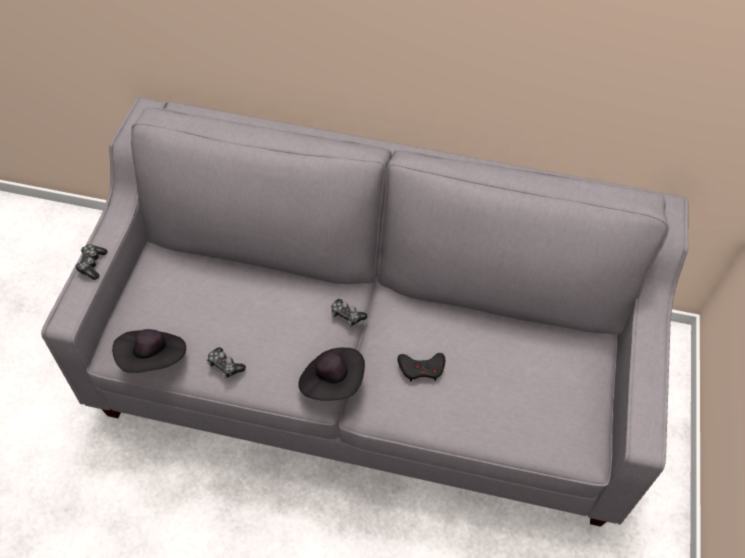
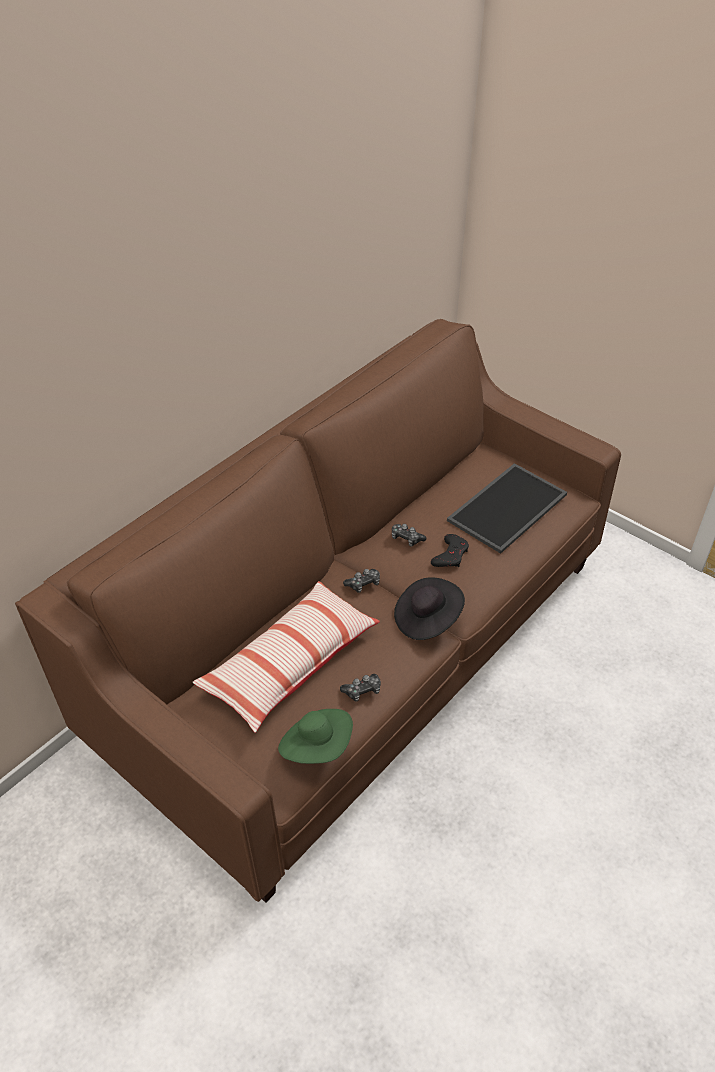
camera: 60 degrees left, 10 degrees down
grey sofa [41,98,688,527] -> brown sofa [15,319,621,903]
game controller [75,244,107,280] -> game controller moved to [392,524,426,546]
black hat [112,329,186,373] -> green hat [278,709,353,764]
none -> pillow [193,581,380,733]
none -> tray [447,463,567,554]

